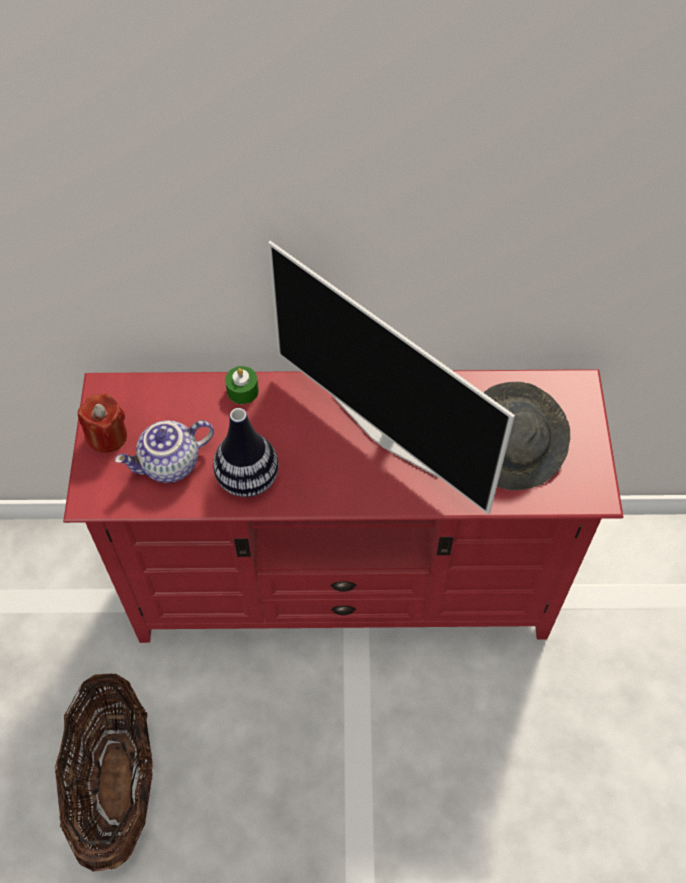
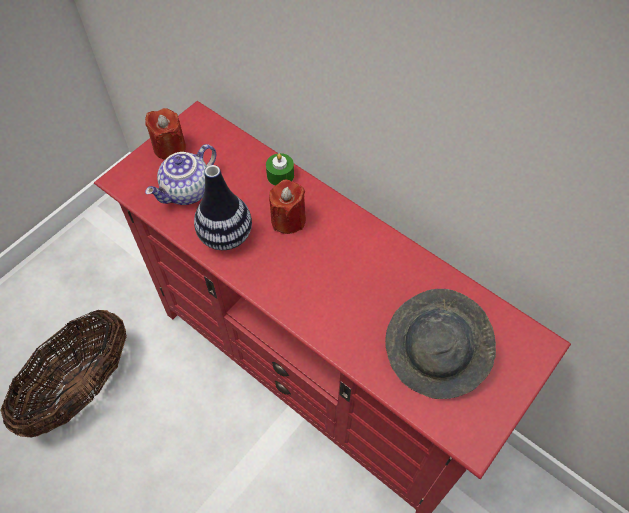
camera: 40 degrees right, 0 degrees up
teapot [115,420,214,483] -> teapot turned 60 degrees counterclockwise [145,144,216,205]
television [268,241,515,515] -> none
none -> red candle [269,180,306,234]

